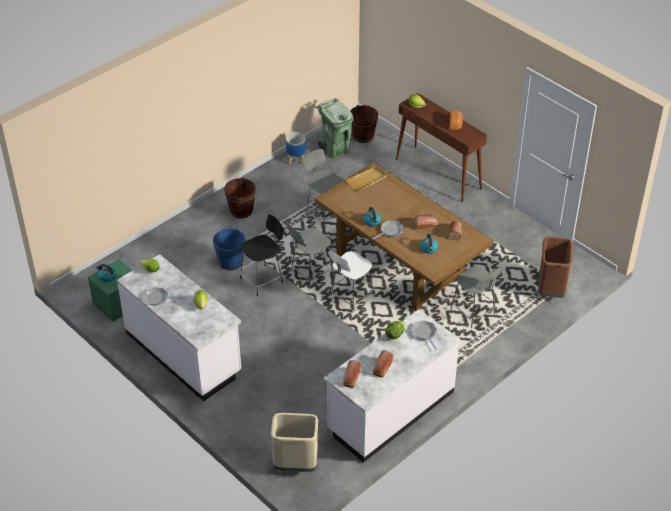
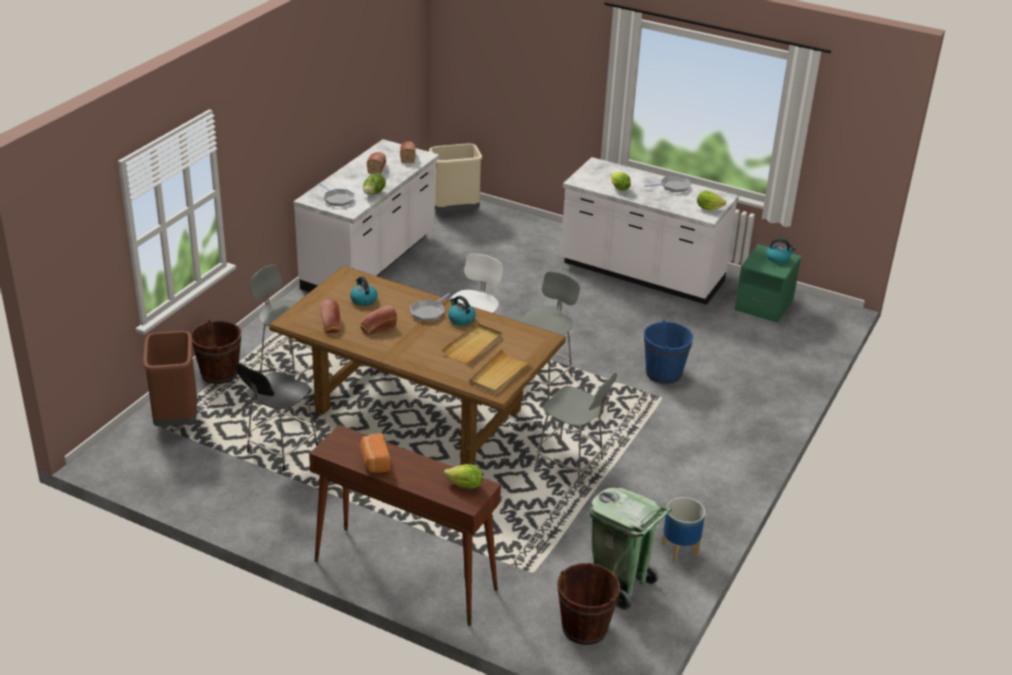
camera: 160 degrees right, 10 degrees down
brown bucket [224,177,256,219] -> brown bucket moved to [190,320,241,384]
black chair [240,214,284,296] -> black chair moved to [236,364,318,471]
none -> beige tray [441,324,502,363]

